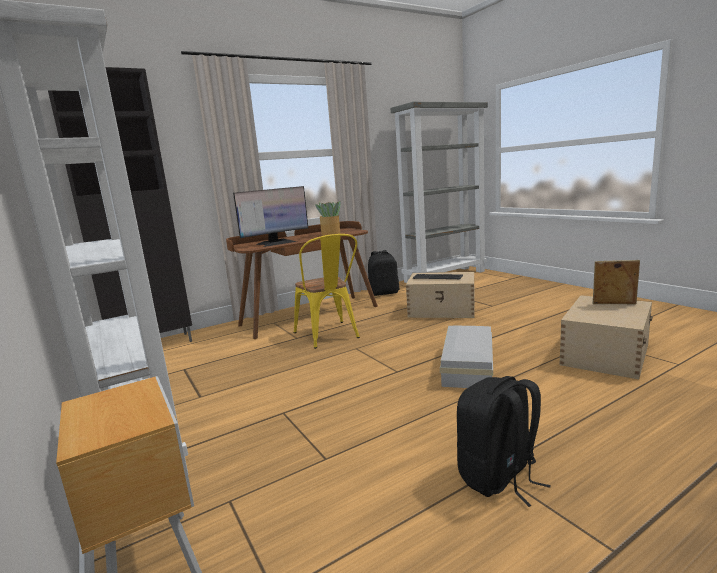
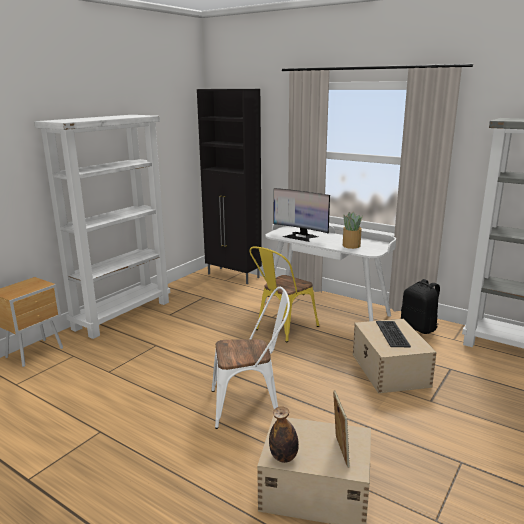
camera: 65 degrees right, 5 degrees up
brown desk [226,221,378,339] -> white desk [265,223,396,321]
white storage box [440,326,493,388] -> white chair [212,287,290,429]
black backpack [457,376,551,507] -> none
none -> bottle [269,406,299,463]

